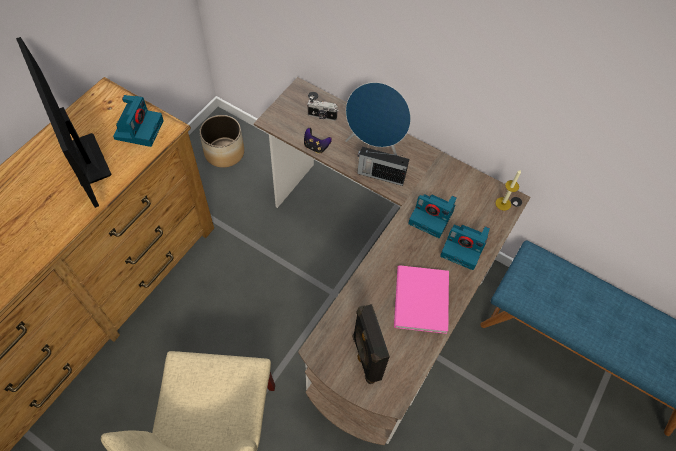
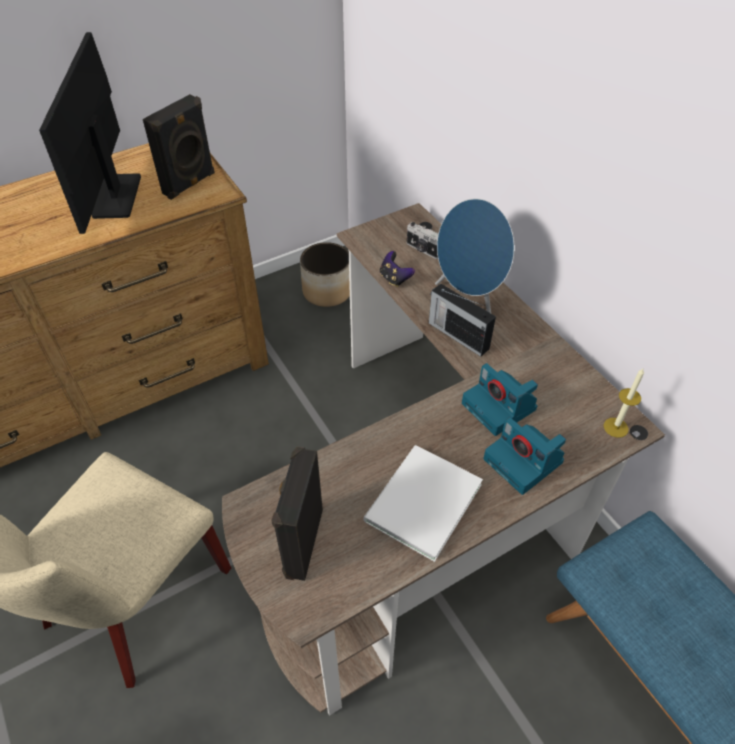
camera: 30 degrees right, 10 degrees down
camera [113,95,164,147] -> black speaker [143,94,215,200]
pink book [394,265,449,334] -> white book [363,445,483,562]

